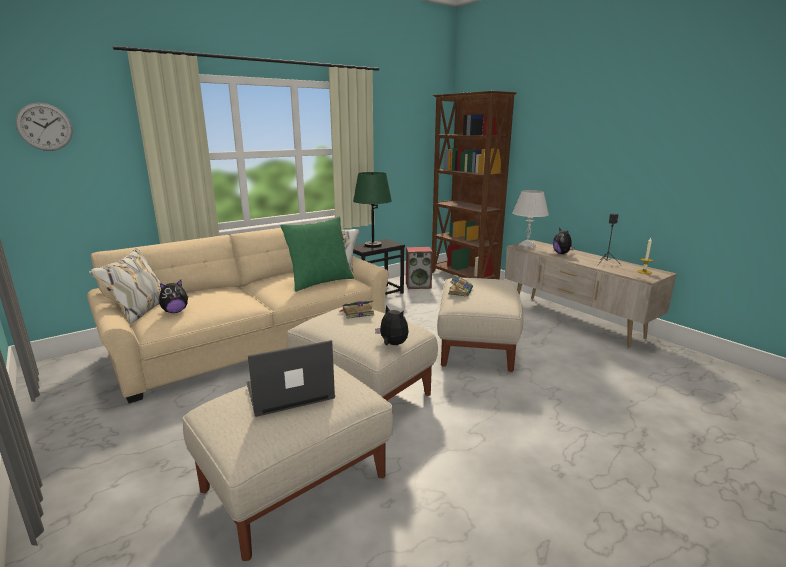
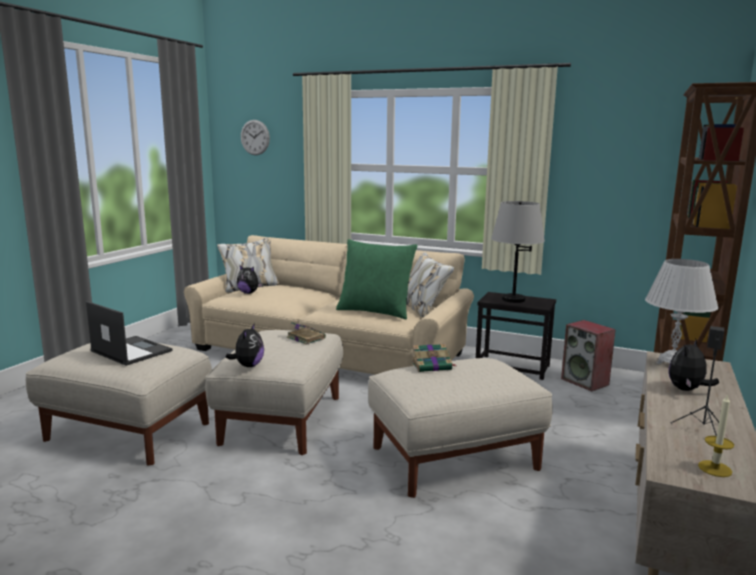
camera: 60 degrees right, 5 degrees down
green table lamp [353,172,392,248] -> grey table lamp [491,201,545,303]

